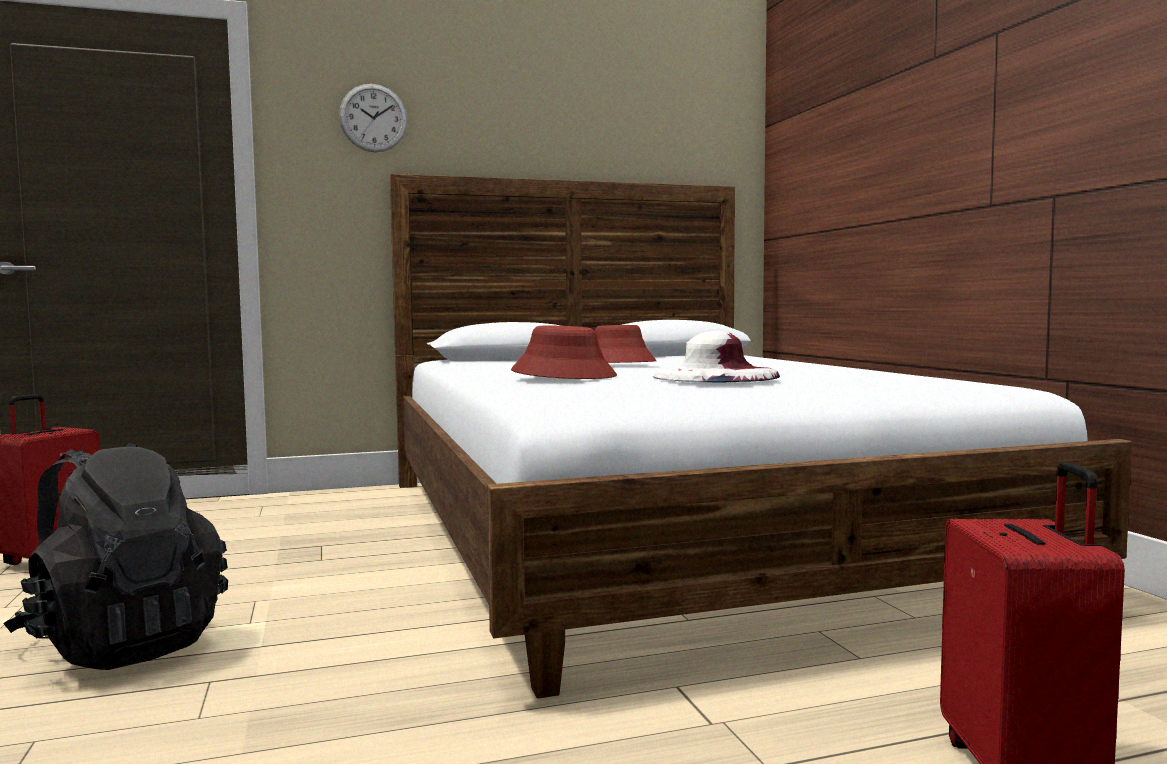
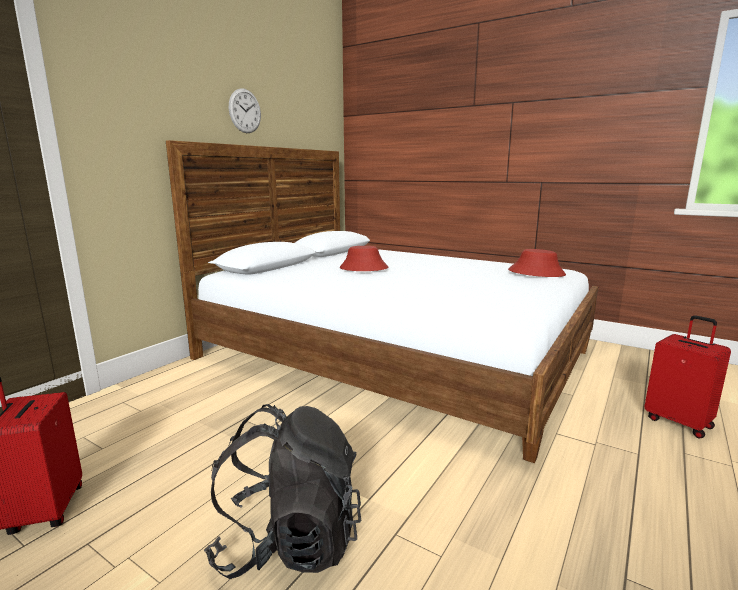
camera: 40 degrees left, 10 degrees up
wall clock [339,84,408,152] -> wall clock moved to [229,88,261,133]
red hat [511,326,617,379] -> red hat moved to [508,249,566,277]
white hat [653,331,780,382] -> none

